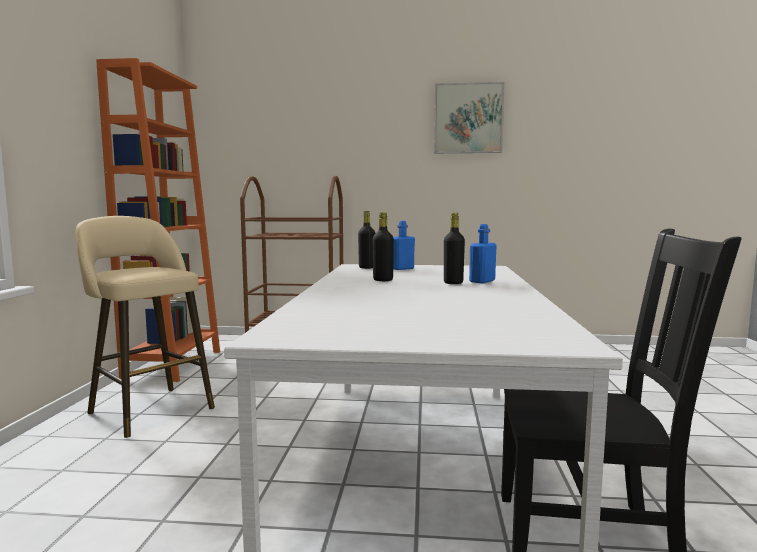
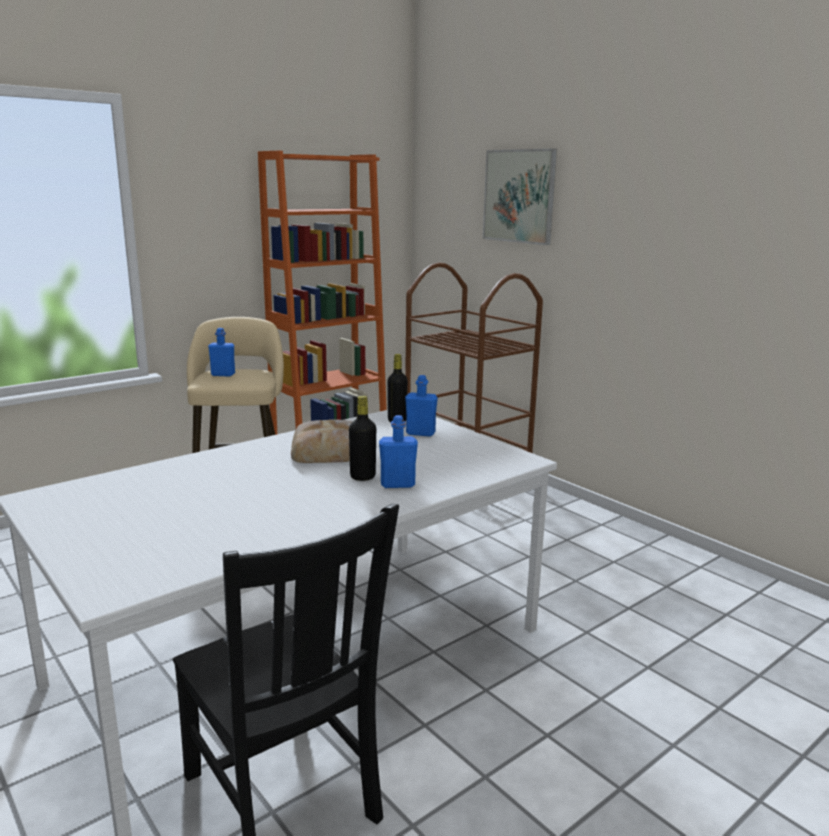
camera: 45 degrees right, 10 degrees up
black bottle [373,212,394,281] -> bread [291,419,352,463]
picture [434,82,505,153] -> picture moved to [483,149,557,245]
none -> blue bottle [208,328,235,377]

